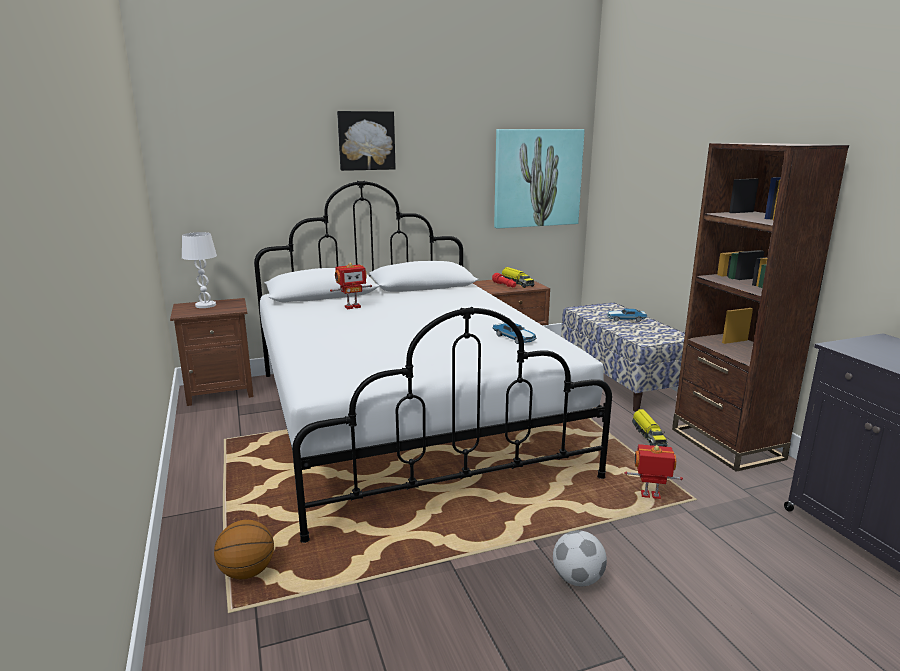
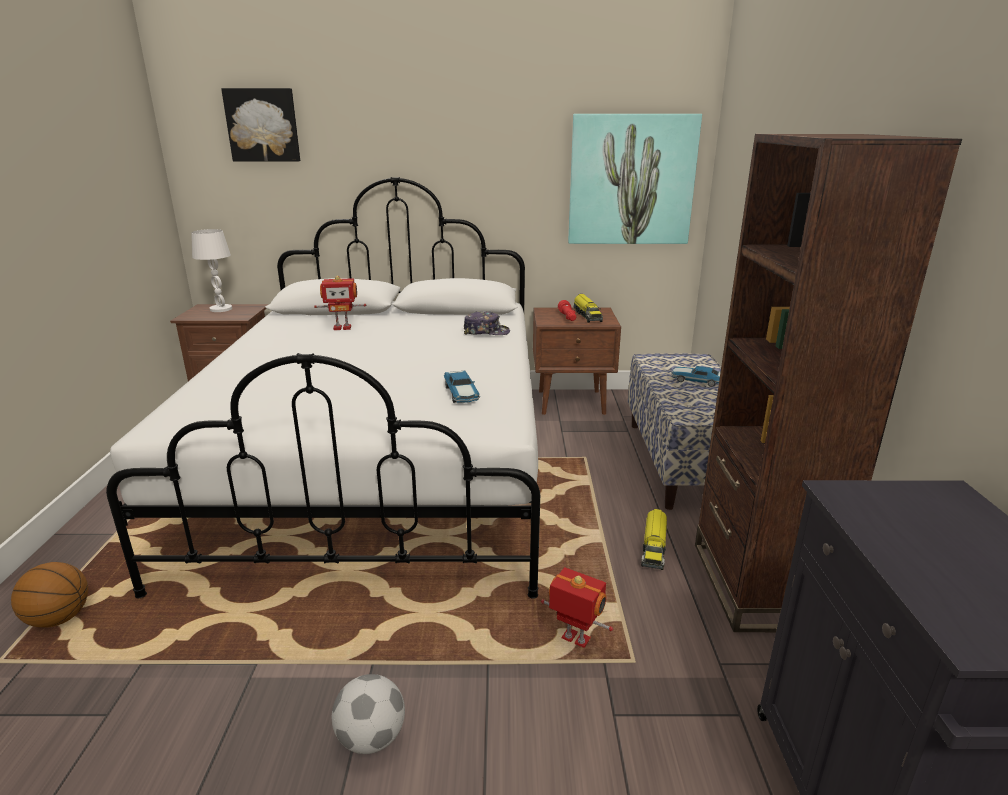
camera: 20 degrees right, 5 degrees up
picture [337,111,396,171] -> picture moved to [221,88,300,162]
none -> cap [464,311,510,335]

